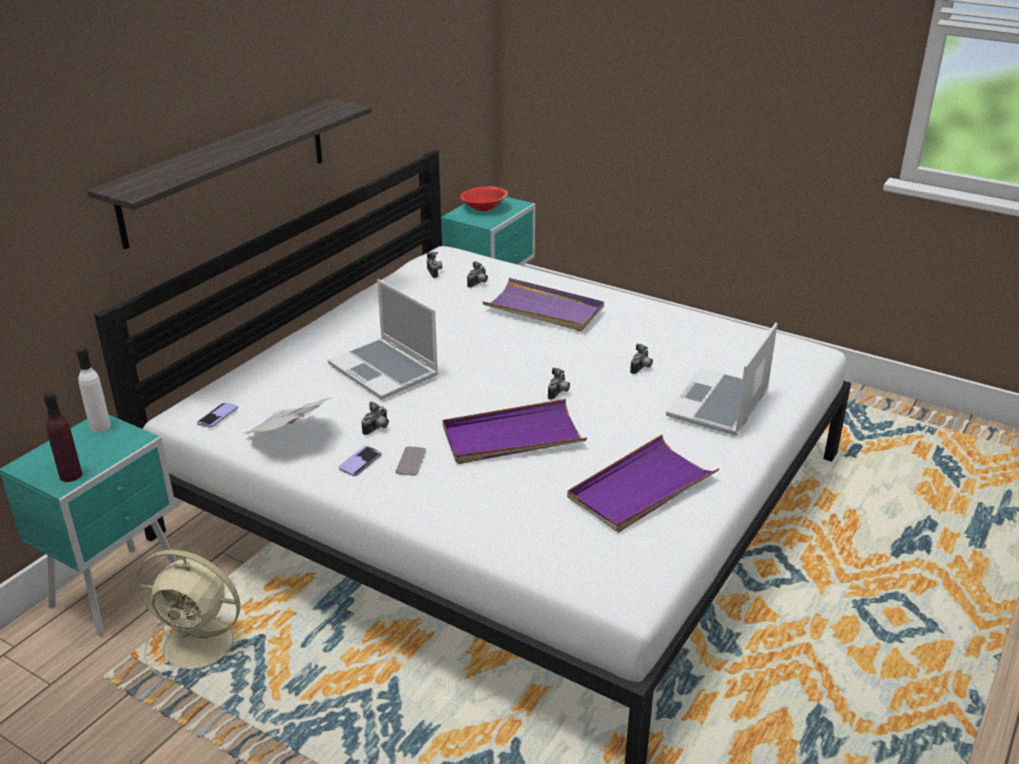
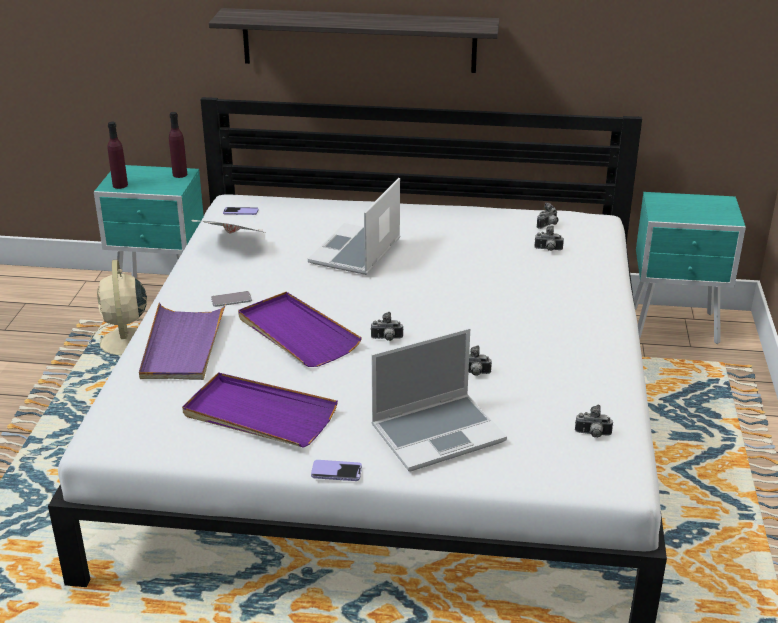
camera: 65 degrees right, 0 degrees up
white bottle [76,347,111,432] -> purple bottle [169,112,187,178]
phone [339,446,382,476] -> phone moved to [311,460,362,481]
camera [361,402,389,435] -> camera moved to [575,405,613,438]
red bowl [460,186,508,211] -> none
purple tray [483,278,604,331] -> purple tray moved to [139,302,226,380]
laptop [666,323,777,436] -> laptop turned 150 degrees clockwise [371,328,507,471]

